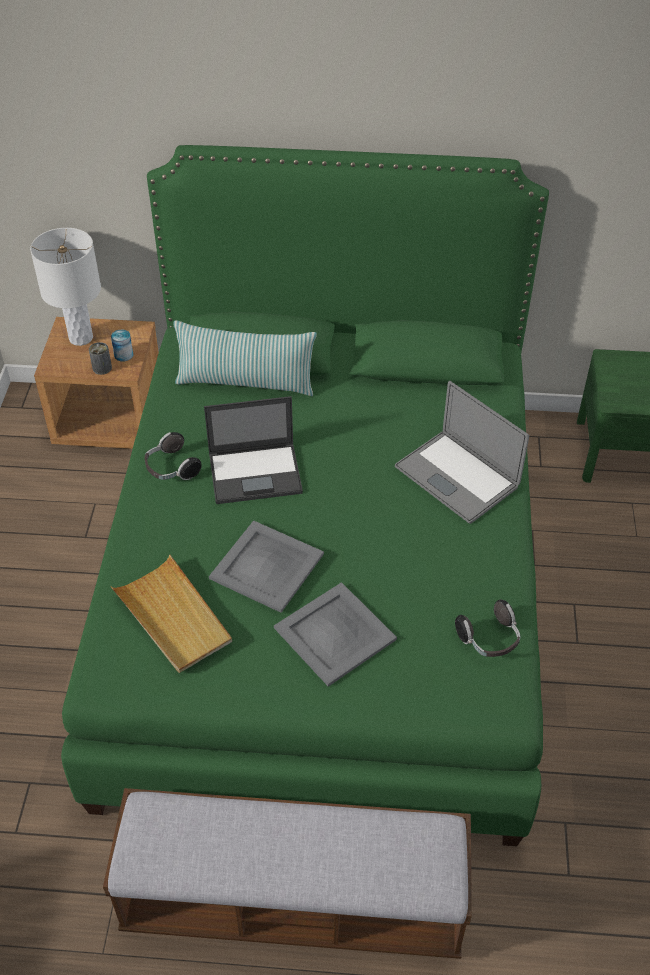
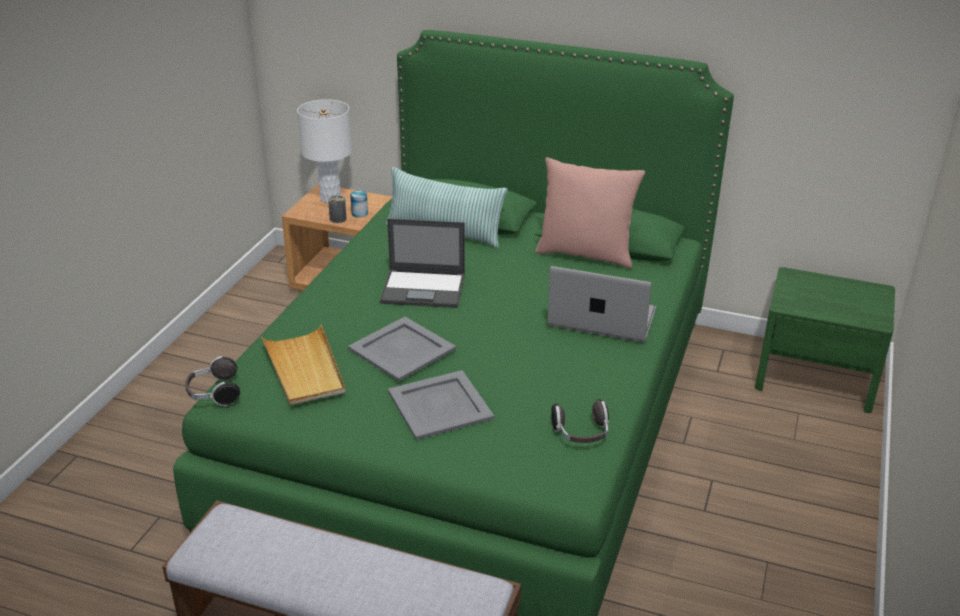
camera: 15 degrees right, 15 degrees down
headphones [145,432,202,480] -> headphones moved to [185,356,240,406]
laptop [395,380,529,524] -> laptop turned 135 degrees clockwise [547,266,656,343]
none -> pink pillow [535,157,645,268]

